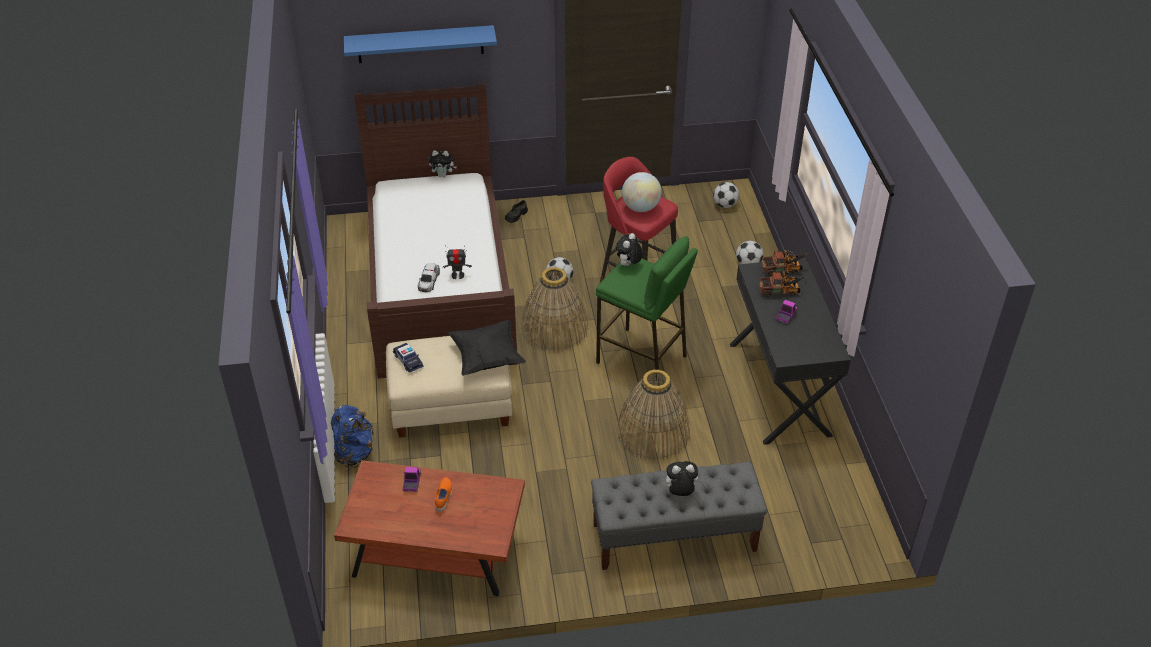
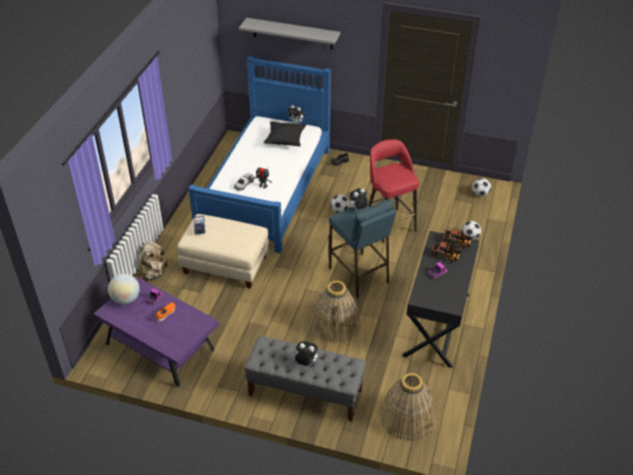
camera: 25 degrees right, 0 degrees up
blue backpack [331,405,373,468] -> beige backpack [139,242,168,282]
brown coffee table [334,460,525,596] -> purple coffee table [93,276,219,387]
blue shelf [344,25,497,63] -> grey shelf [239,18,340,49]
brown bed [354,83,517,379] -> blue bed [188,56,331,253]
black pillow [449,320,526,376] -> black pillow moved to [263,121,306,147]
basket [522,267,588,352] -> basket moved to [380,373,436,441]
green stool [596,236,698,386] -> blue stool [329,199,396,298]
globe [622,172,662,212] -> globe moved to [108,274,140,305]

